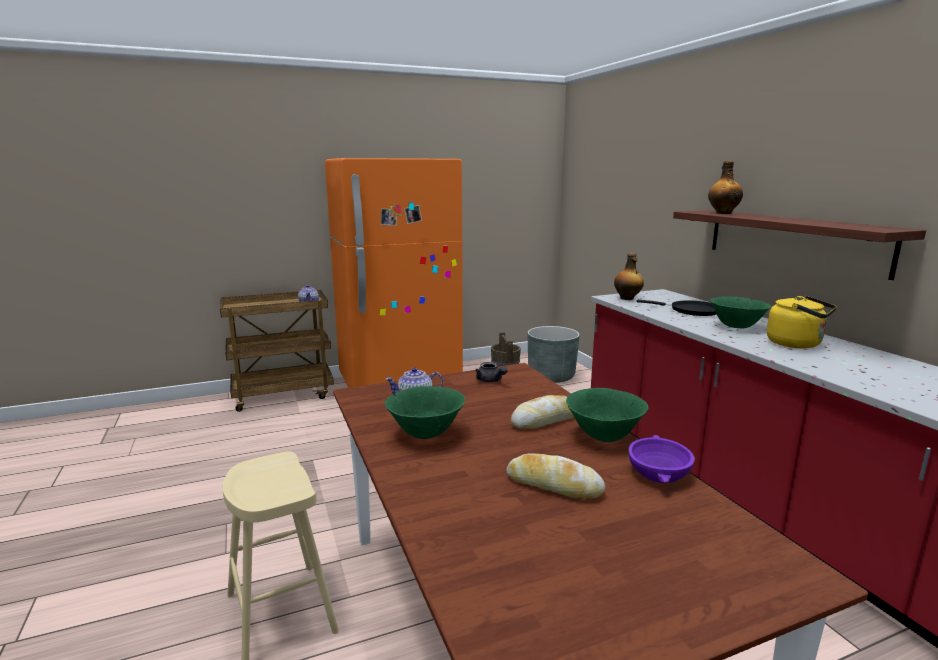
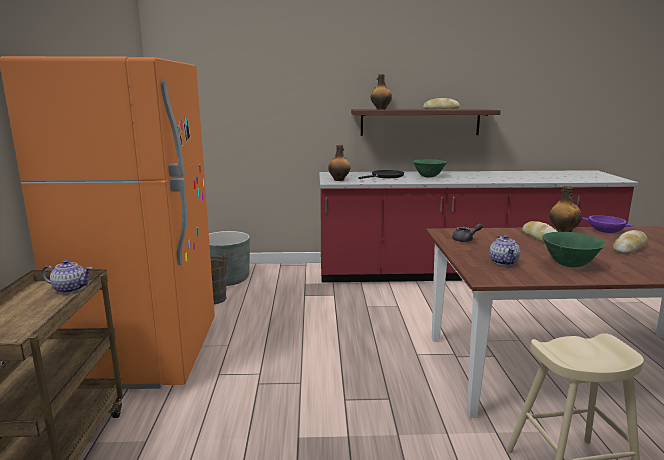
camera: 70 degrees left, 0 degrees up
green bowl [566,388,649,442] -> bottle [549,185,582,232]
yellow kettle [767,296,837,349] -> none
none -> bread [423,98,460,109]

